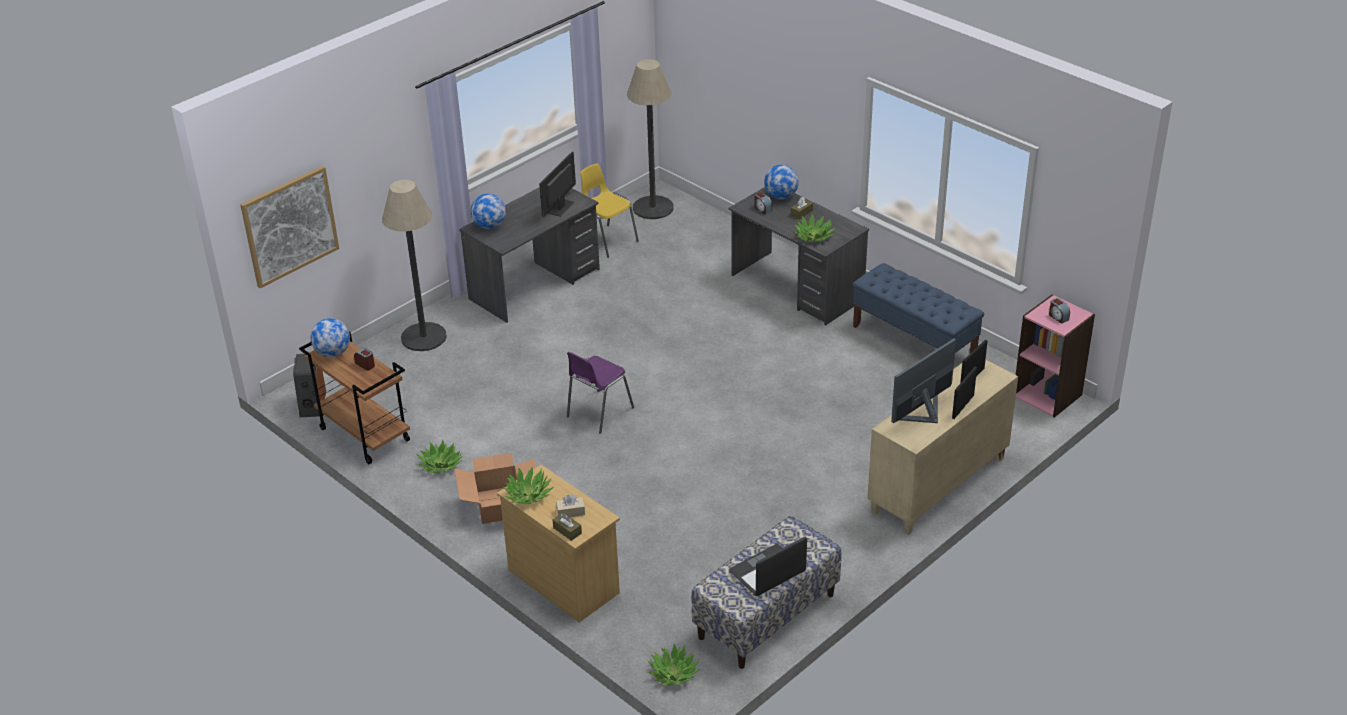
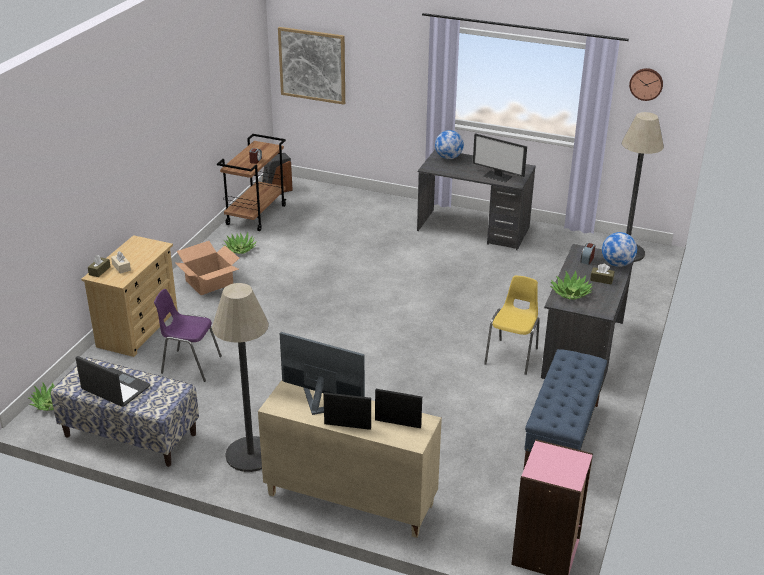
camera: 65 degrees right, 5 degrees down
globe [311,318,350,357] -> none
floor lamp [382,180,447,351] -> floor lamp moved to [212,283,269,472]
potted plant [502,467,553,504] -> none
monitor [539,152,576,217] -> monitor turned 150 degrees counterclockwise [473,133,527,182]
purple chair [567,352,634,434] -> purple chair moved to [154,289,222,382]
yellow chair [580,164,639,258] -> yellow chair moved to [484,276,540,375]
alarm clock [1049,298,1070,324] -> none
none -> wall clock [629,68,663,101]

